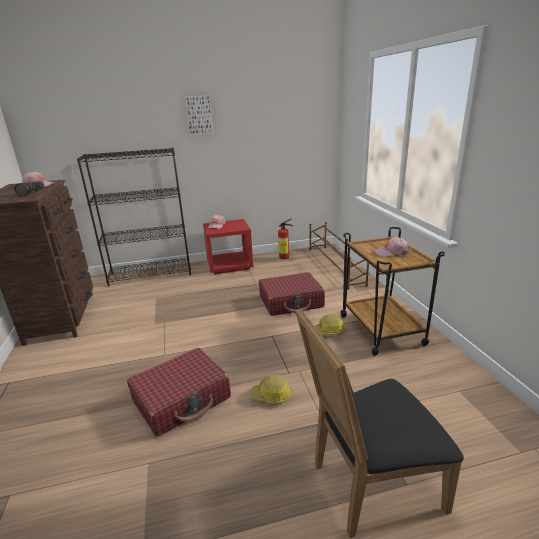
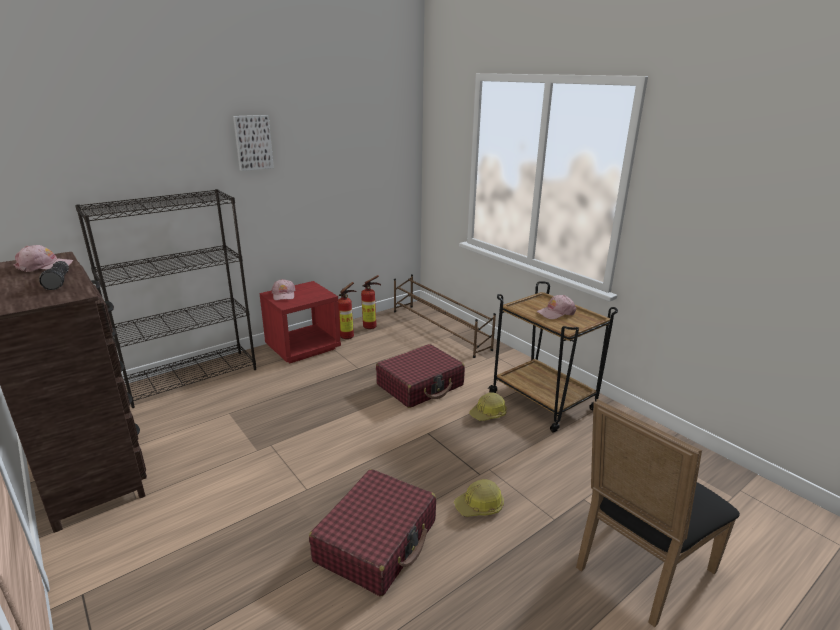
camera: 25 degrees left, 0 degrees up
none -> fire extinguisher [338,282,357,339]

